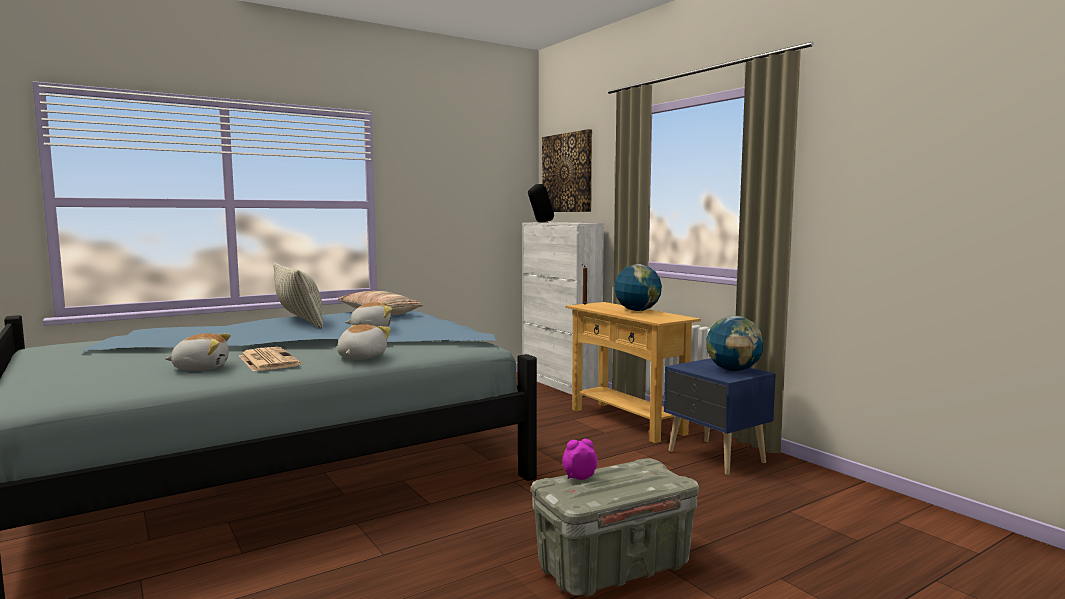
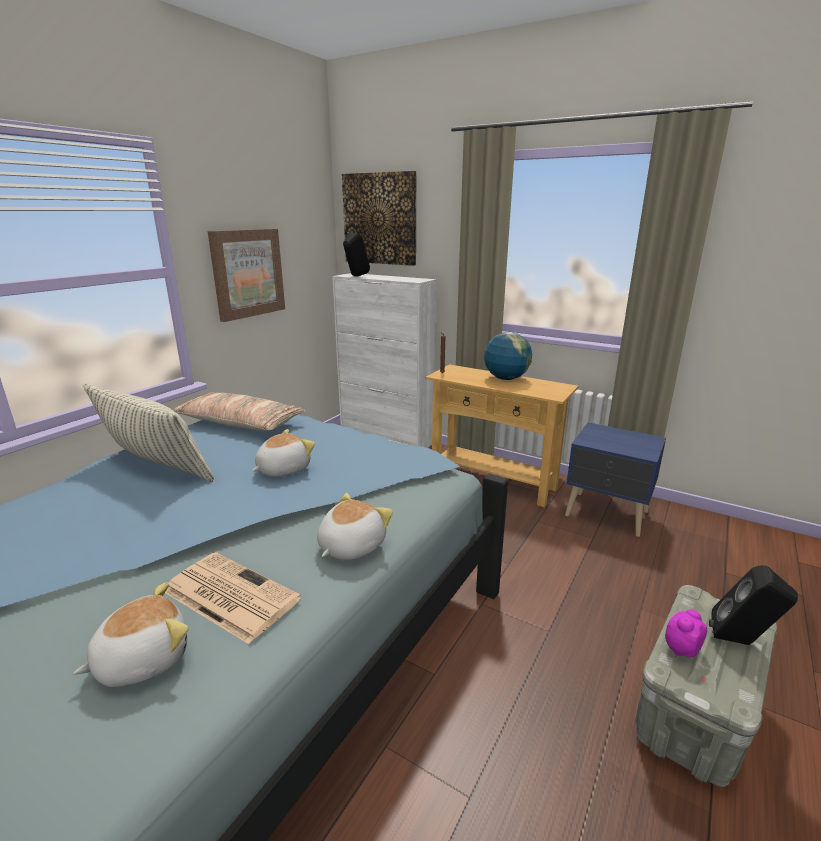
camera: 25 degrees left, 15 degrees up
plush toy [337,324,391,359] -> plush toy turned 45 degrees clockwise [317,493,393,560]
globe [706,316,763,371] -> none
none -> picture [208,229,285,322]
none -> black speaker [709,565,798,645]

